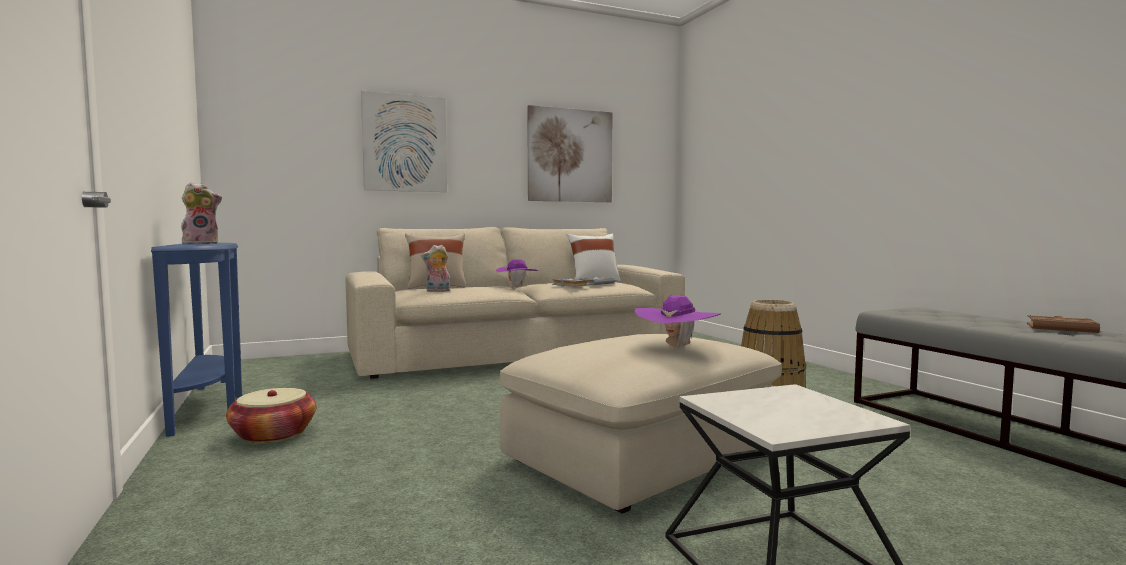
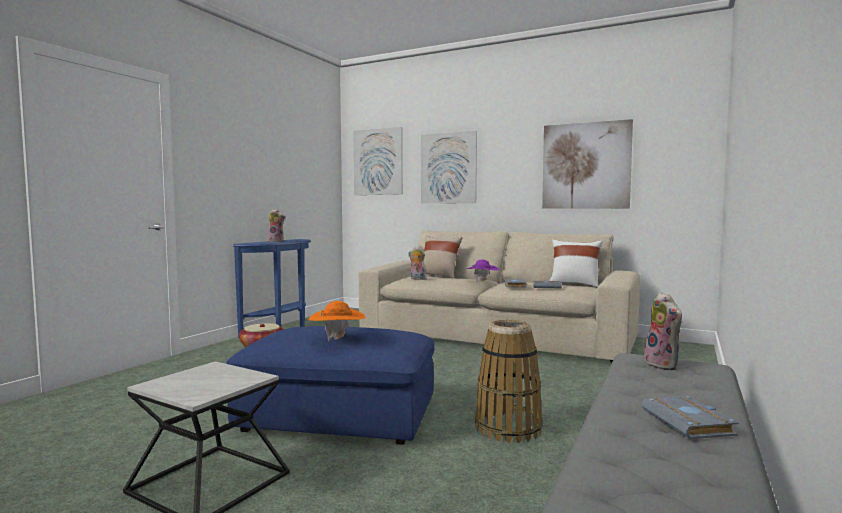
camera: 50 degrees right, 0 degrees up
beige ottoman [500,334,782,514] -> blue ottoman [226,326,434,445]
purple hat [635,295,721,350] -> orange hat [309,301,366,341]
brown book [1027,315,1100,333] -> grey book [642,396,739,439]
none -> picture [353,127,403,195]
none -> plush toy [644,292,682,370]

